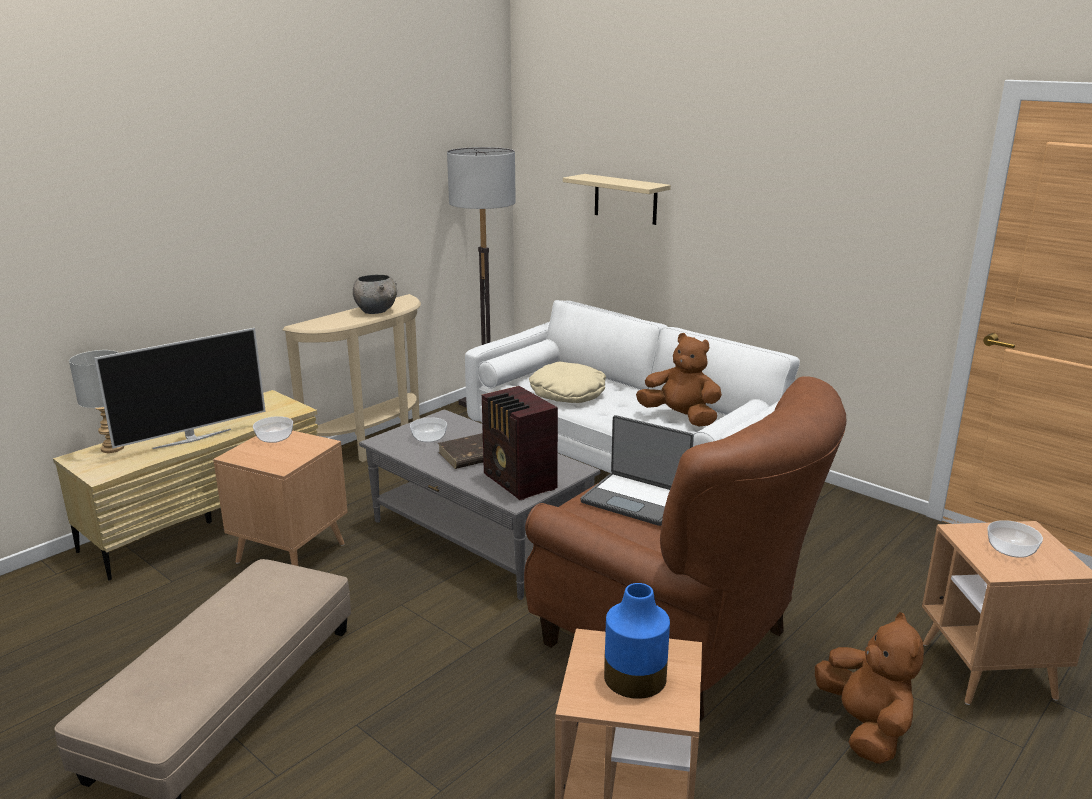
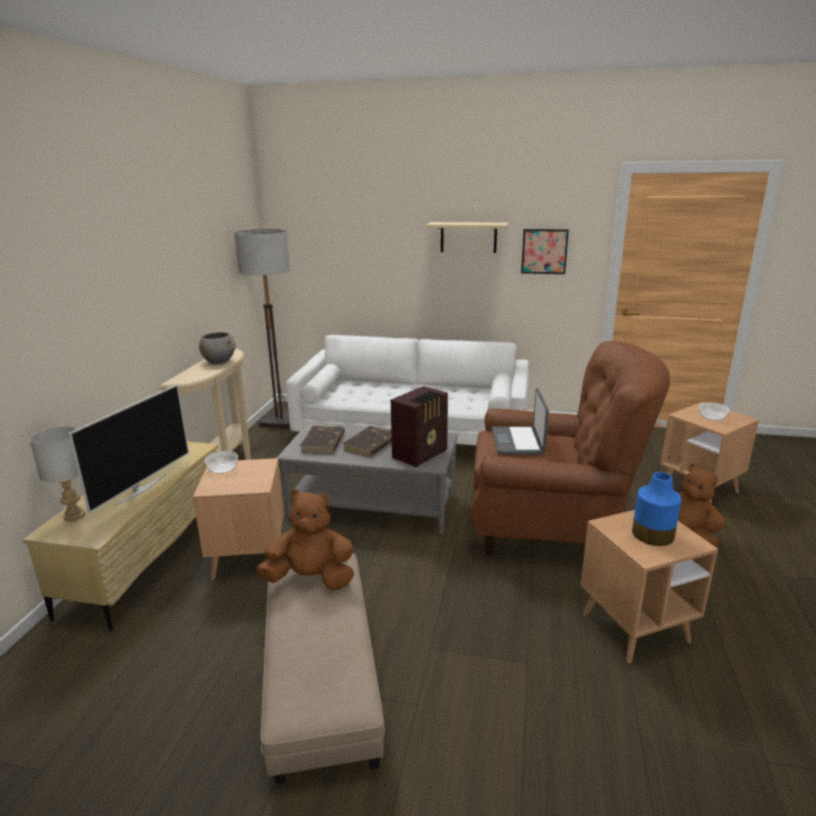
camera: 30 degrees left, 0 degrees up
bowl [410,417,447,443] -> brown book [300,426,345,454]
radio [482,386,558,500] -> radio turned 75 degrees counterclockwise [391,386,448,467]
beige pillow [529,362,606,403] -> none
beige shelf [563,174,671,225] -> beige shelf moved to [426,222,509,253]
laptop [580,415,694,526] -> laptop turned 90 degrees clockwise [491,388,549,455]
brown plush toy [636,333,722,426] -> brown plush toy moved to [256,489,354,590]
none -> picture [521,229,569,274]

